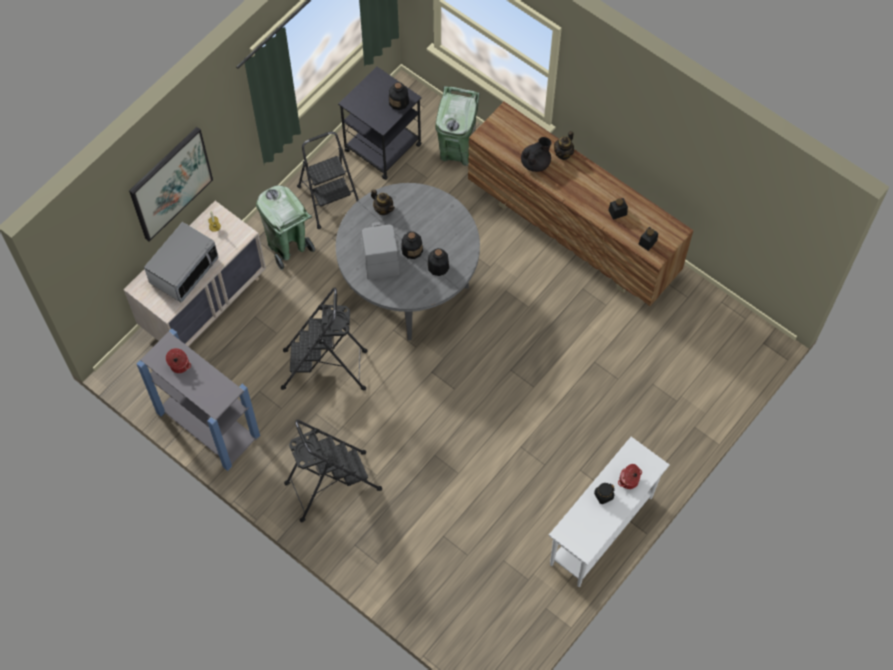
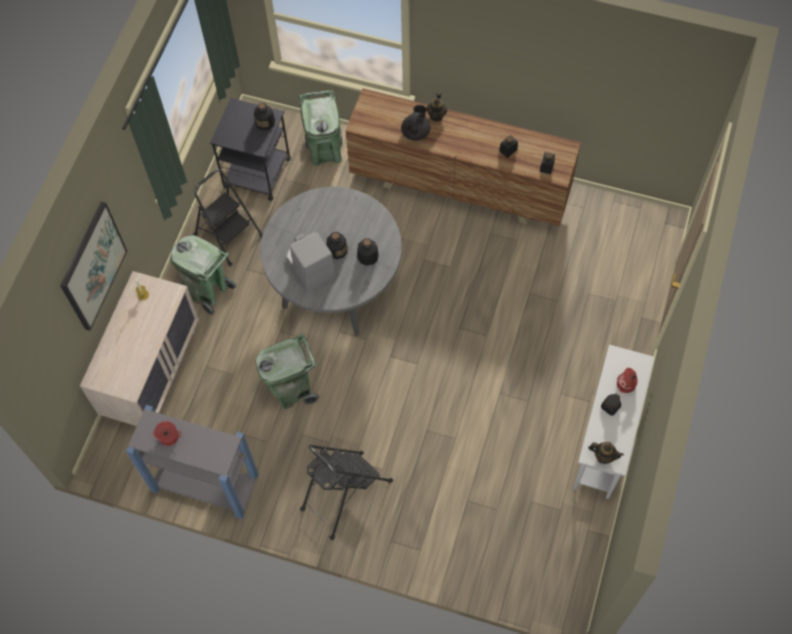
camera: 20 degrees left, 0 degrees up
microwave [144,222,219,302] -> none
step ladder [281,287,368,390] -> green trash can [255,333,319,409]
teapot [371,189,395,215] -> teapot moved to [588,442,624,464]

